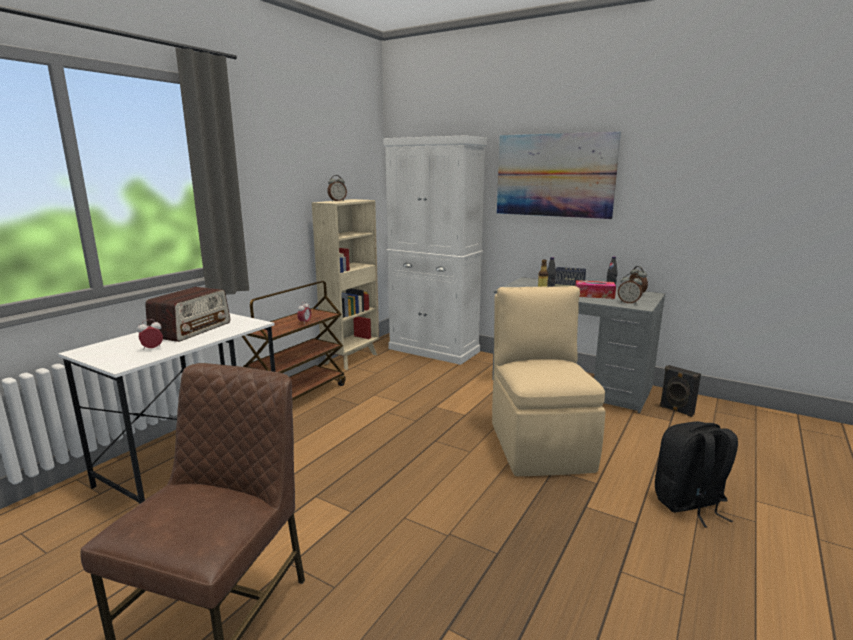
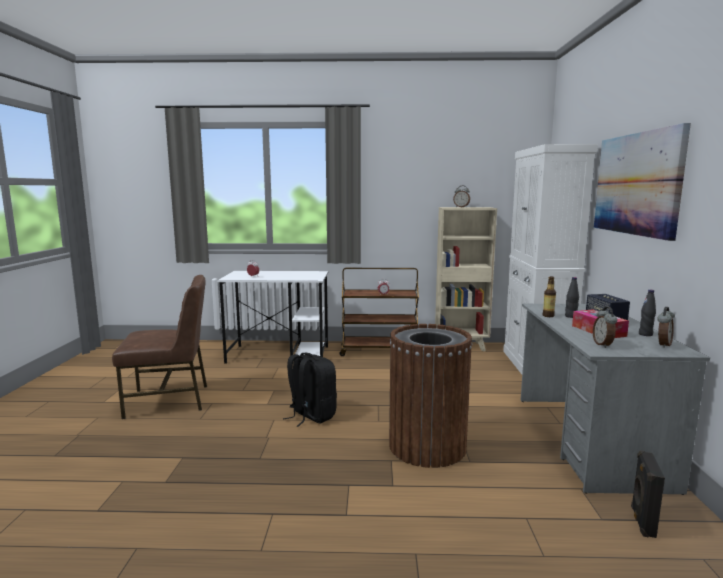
camera: 60 degrees right, 5 degrees down
radio [145,287,230,342] -> none
beige chair [492,286,606,476] -> brown trash can [389,324,472,468]
black backpack [655,421,738,528] -> black backpack moved to [283,353,337,427]

